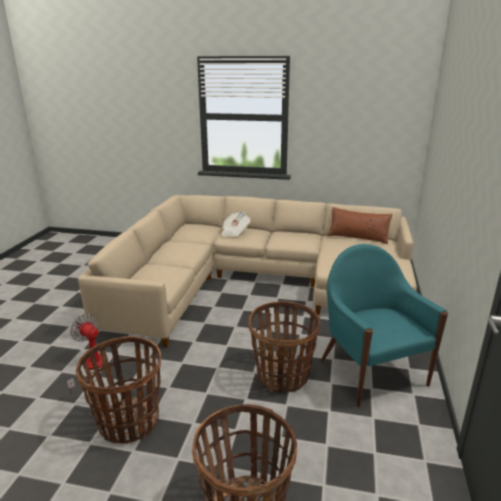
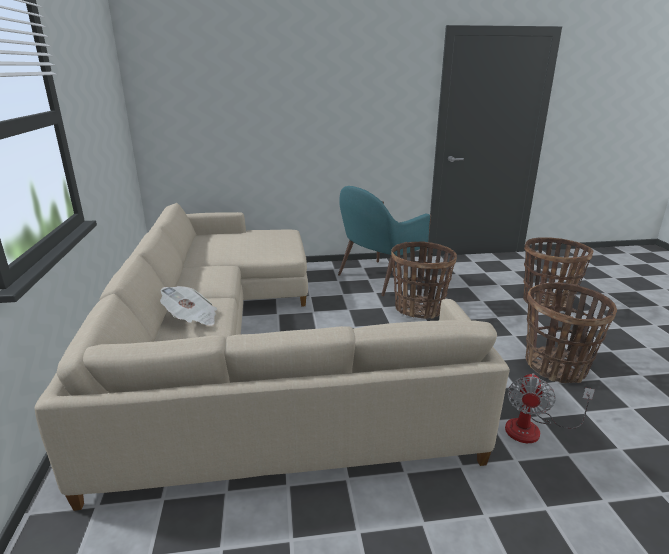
camera: 110 degrees left, 0 degrees up
brown pillow [328,207,392,244] -> none

